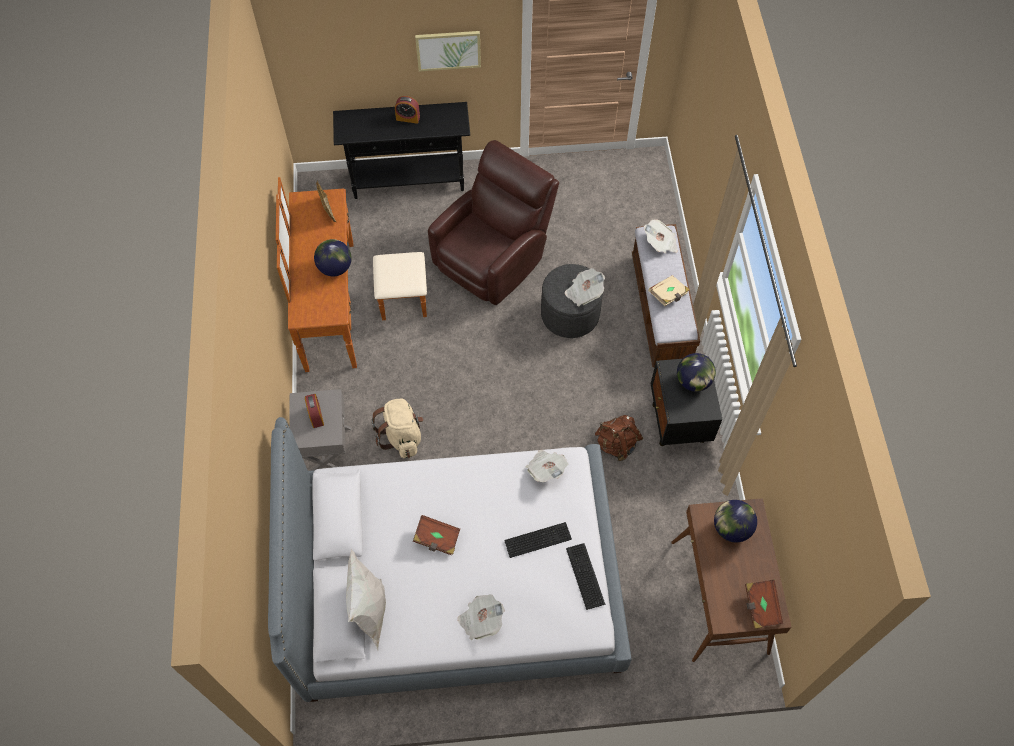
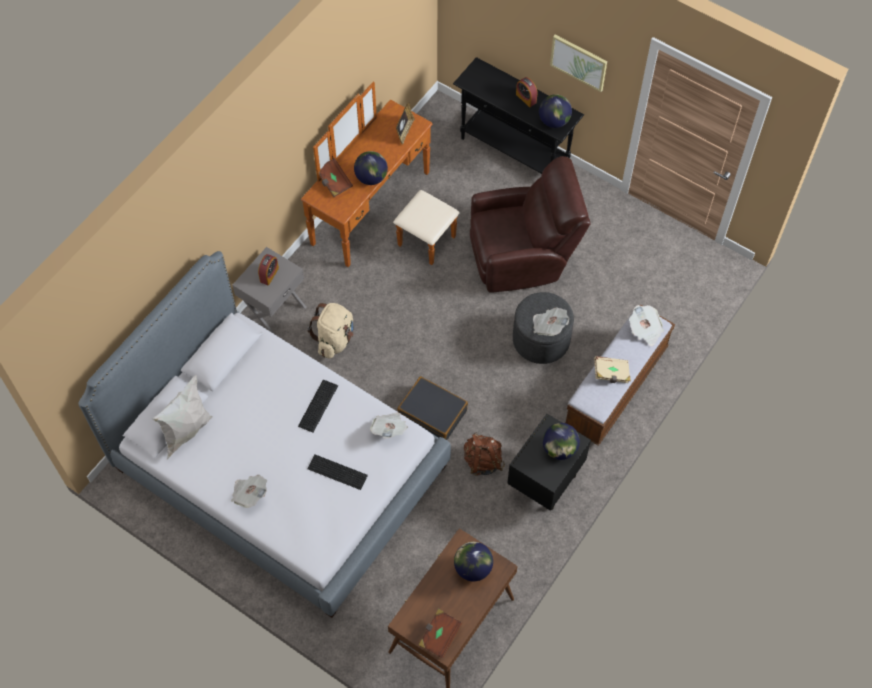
camera: 40 degrees right, 0 degrees up
brown book [413,515,460,555] -> brown book moved to [319,158,353,197]
keyboard [566,543,605,610] -> keyboard moved to [298,380,338,432]
none -> black suitcase [397,377,468,440]
none -> globe [539,94,572,128]

